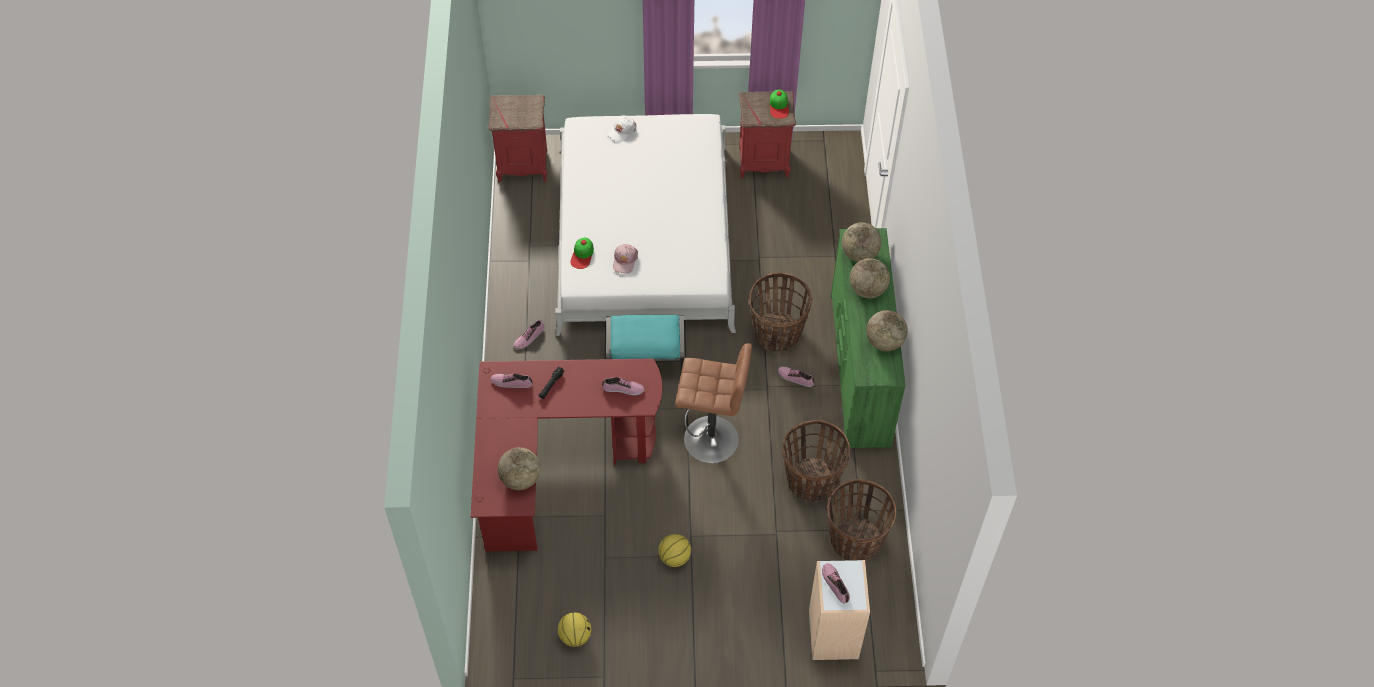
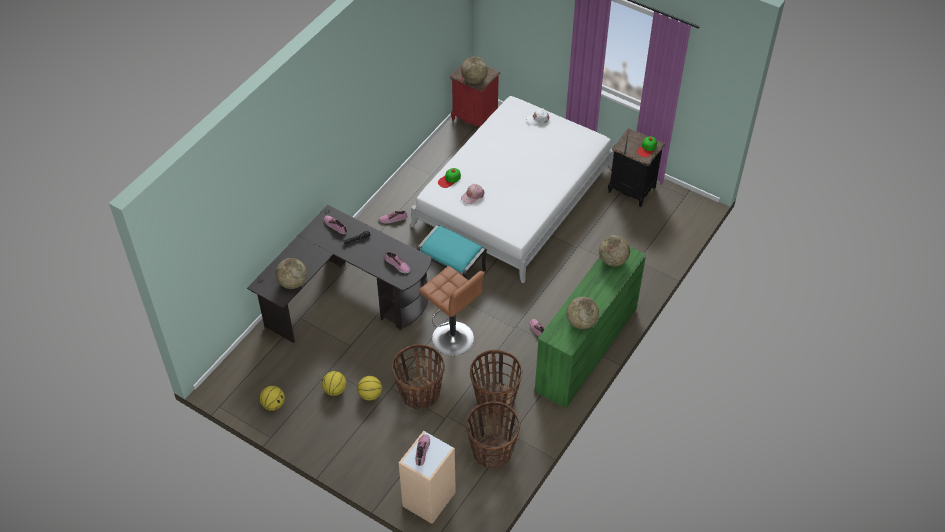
camera: 35 degrees right, 5 degrees down
red desk [471,358,663,552] -> black desk [247,205,432,343]
red nightstand [739,91,796,178] -> black nightstand [608,128,665,207]
basket [749,273,813,352] -> basket moved to [392,344,445,409]
globe [850,258,890,298] -> globe moved to [461,57,488,84]
none -> basketball [322,371,346,396]

